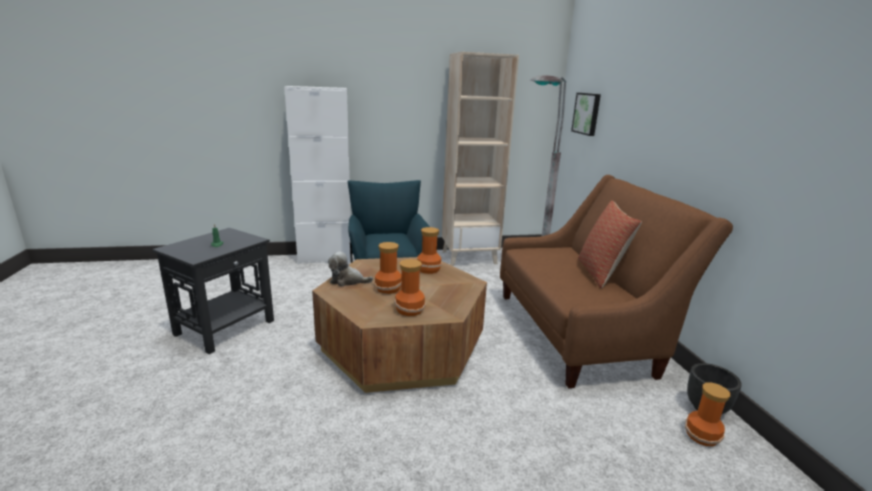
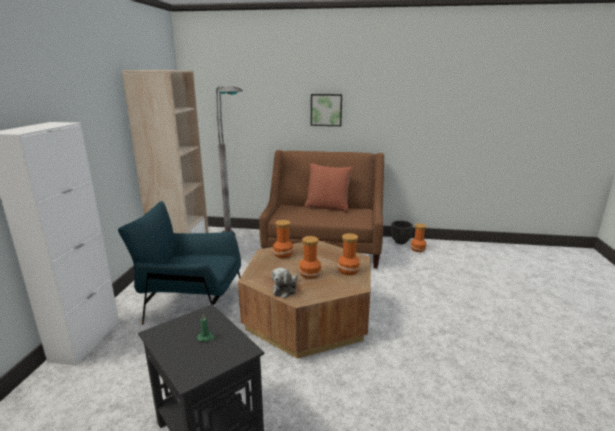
camera: 70 degrees left, 0 degrees up
picture [571,93,601,136] -> picture moved to [311,94,342,126]

